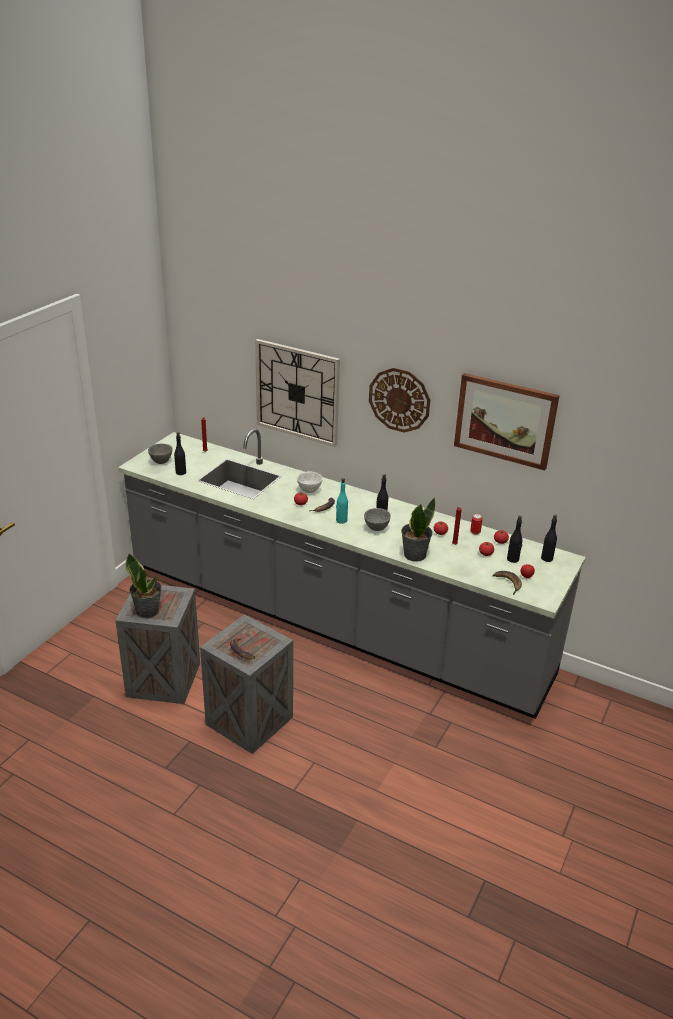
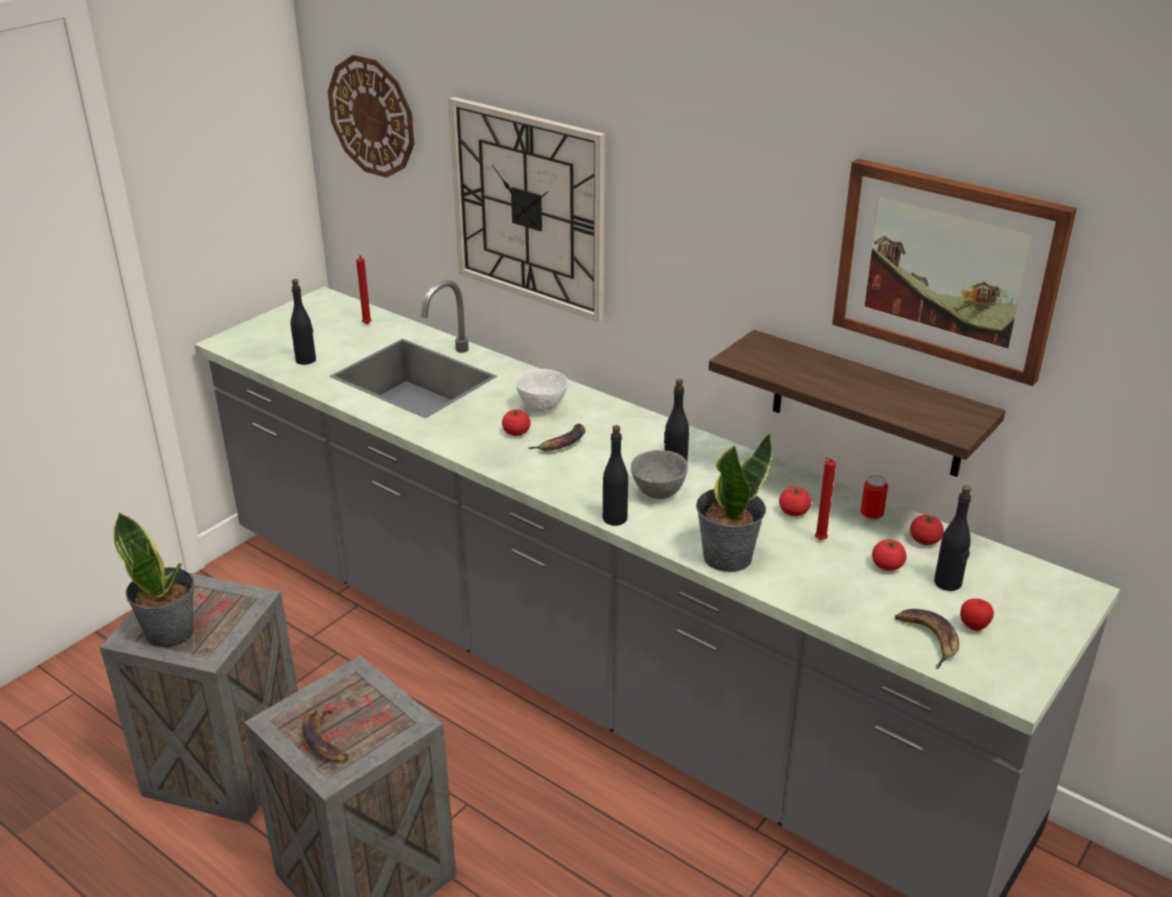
camera: 10 degrees right, 0 degrees up
grey bowl [148,444,173,464] -> none
turquoise bottle [336,478,348,524] -> none
wall clock [369,368,430,433] -> wall clock moved to [328,55,414,178]
black bottle [541,515,557,562] -> black bottle moved to [603,425,628,526]
none -> shelf [709,330,1006,477]

